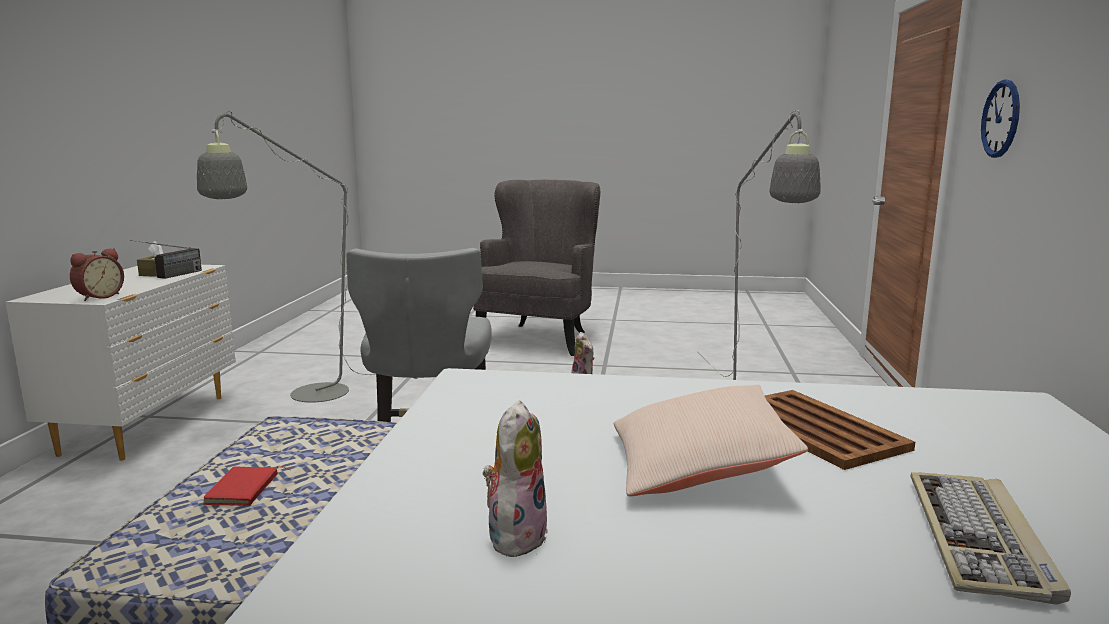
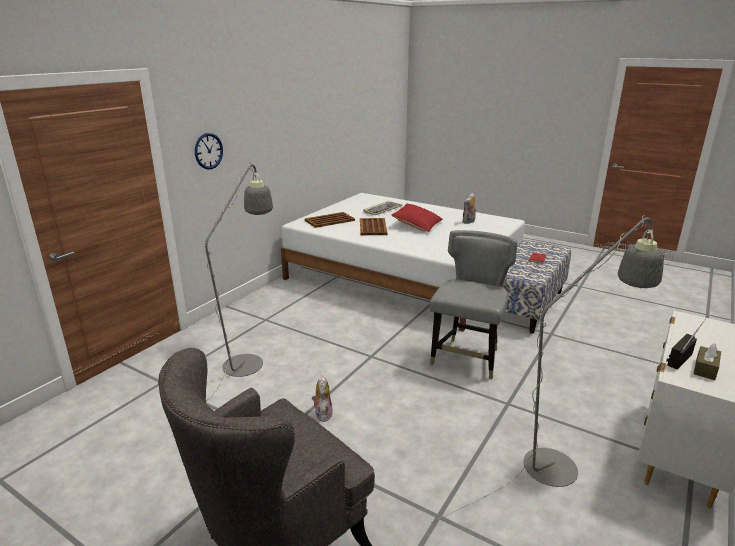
camera: 155 degrees left, 10 degrees up
alarm clock [70,248,124,301] -> none
beige pillow [614,385,808,496] -> red pillow [391,204,443,232]
none -> brown tray [305,212,355,228]

